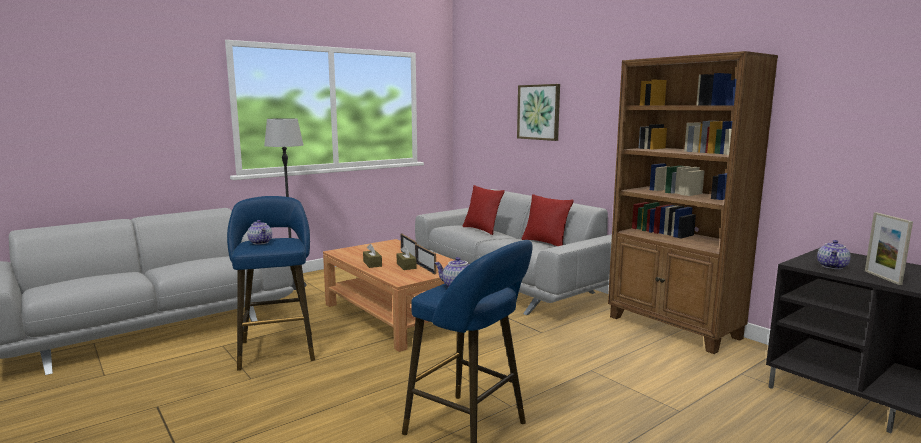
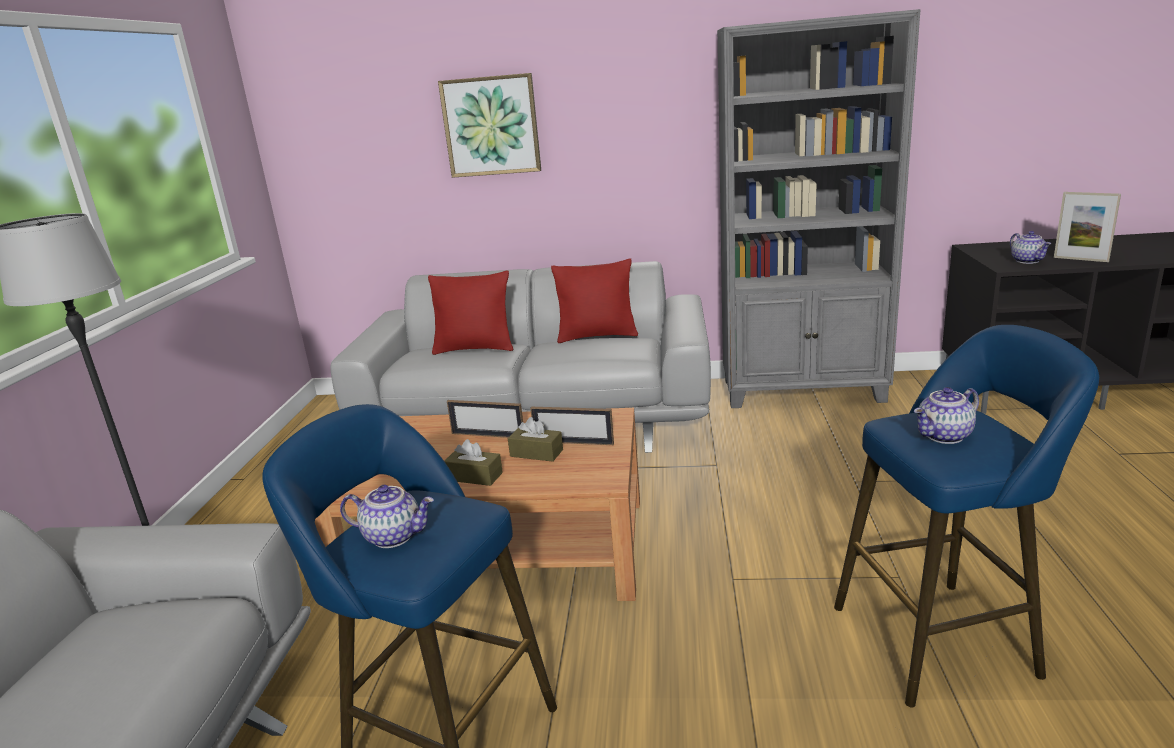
camera: 45 degrees left, 10 degrees up
brown bookcase [608,51,778,354] -> grey bookcase [717,9,921,408]

